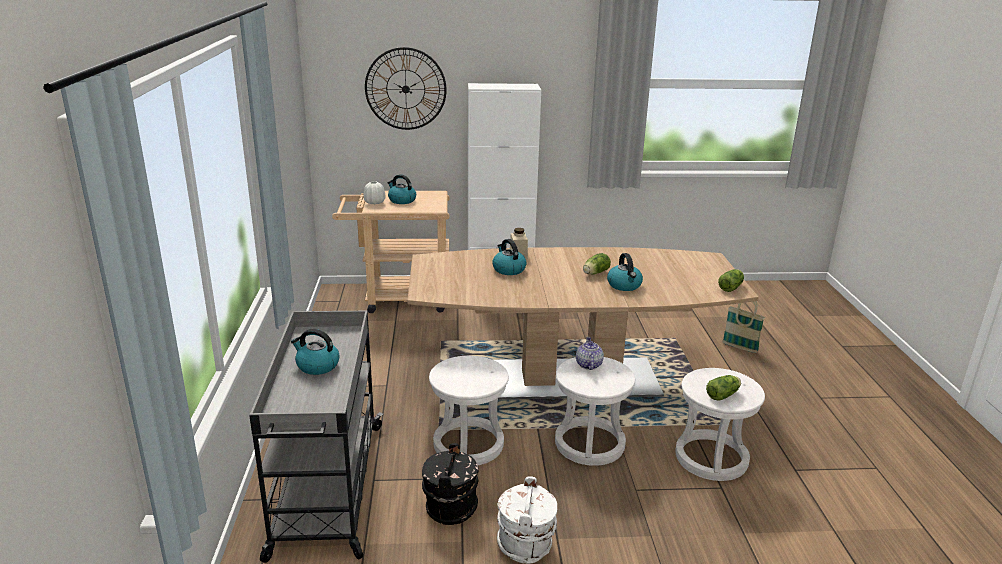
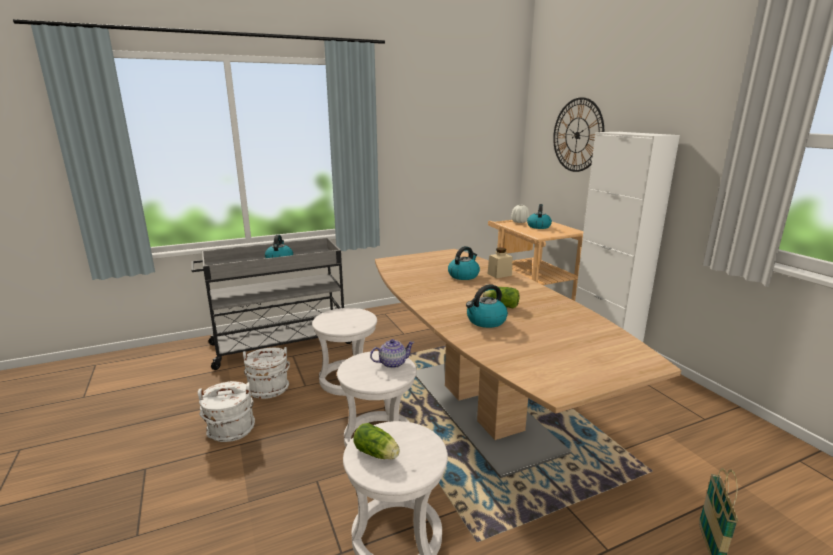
camera: 70 degrees right, 5 degrees down
black bucket [422,443,479,525] -> white bucket [243,347,290,399]
lettuce [718,269,744,292] -> none

